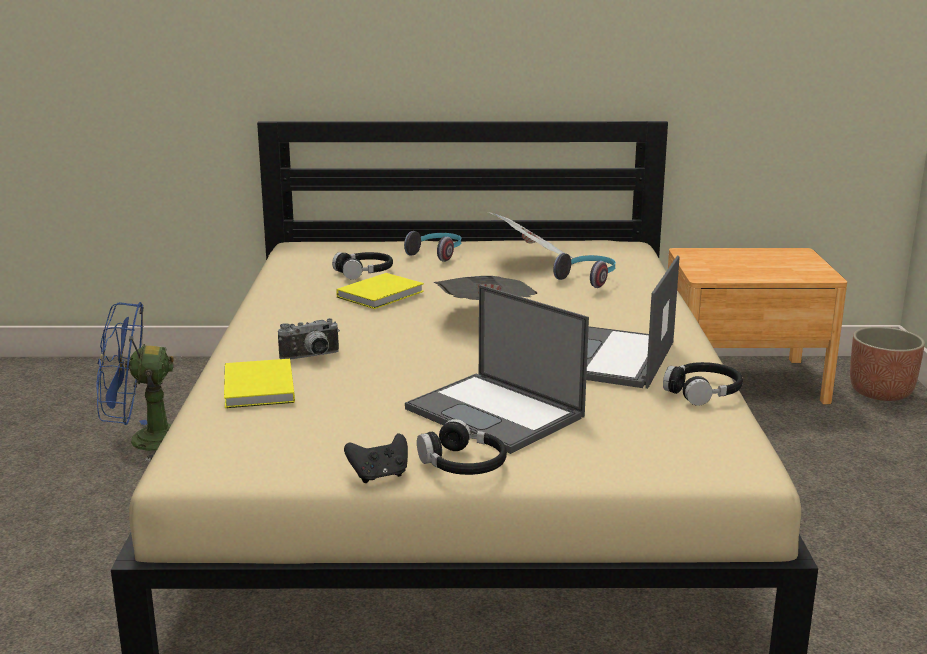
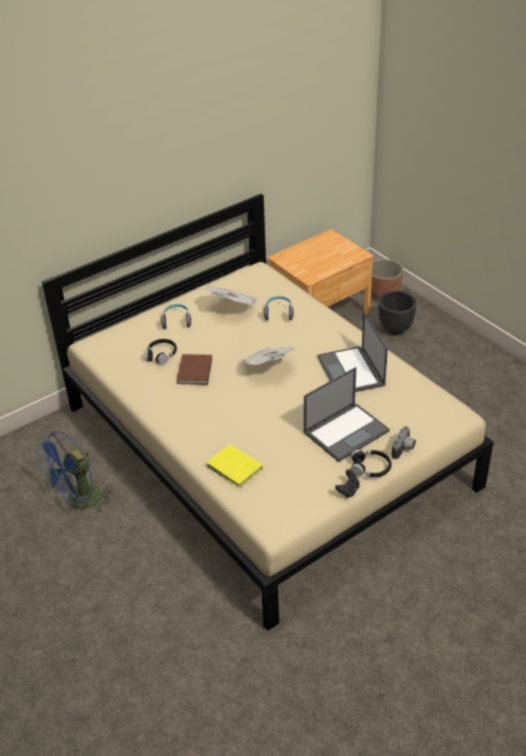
camera: 35 degrees left, 20 degrees up
camera [278,318,340,360] -> camera moved to [392,426,416,459]
yellow book [336,273,424,309] -> brown book [177,354,212,385]
laptop [405,285,589,454] -> laptop turned 45 degrees counterclockwise [304,367,390,462]
black headphones [663,362,743,406] -> none
none -> black planter [378,291,417,335]

